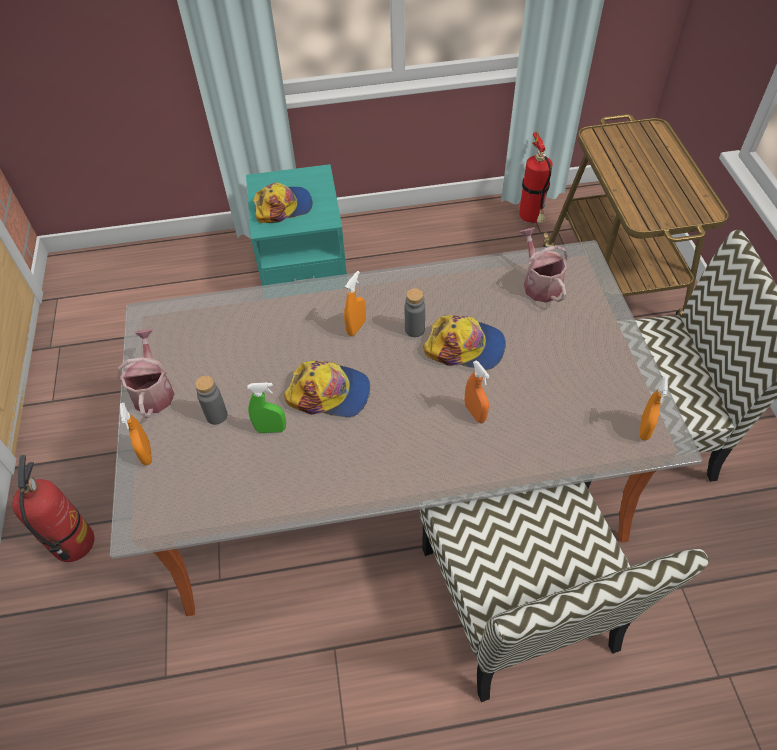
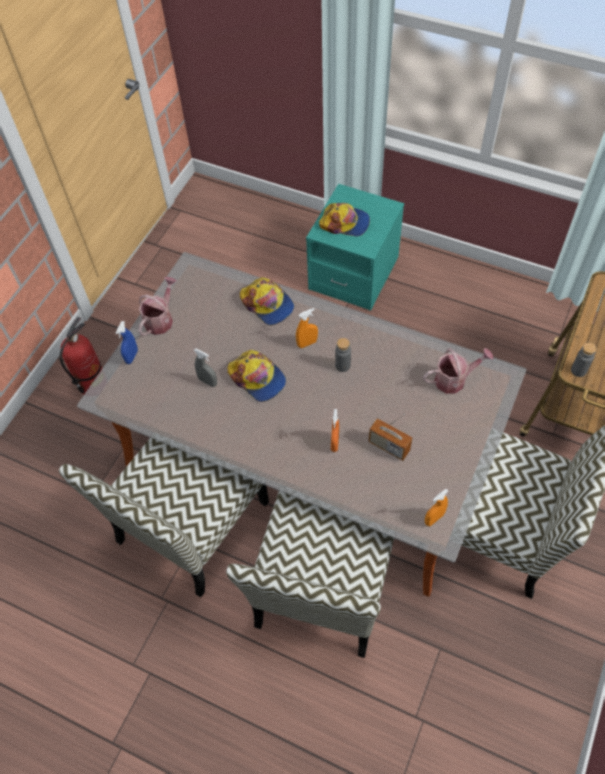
camera: 35 degrees right, 5 degrees up
orange spray bottle [120,403,152,465] -> blue spray bottle [116,321,138,364]
grey bottle [195,375,228,424] -> grey bottle moved to [571,342,597,377]
green spray bottle [247,382,286,433] -> grey spray bottle [194,348,217,387]
cap [423,315,506,370] -> cap moved to [240,277,294,325]
fire extinguisher [519,132,553,223] -> none
watering can [520,227,568,302] -> watering can turned 60 degrees clockwise [423,348,494,394]
none -> chair [59,438,269,598]
none -> radio [369,414,412,461]

